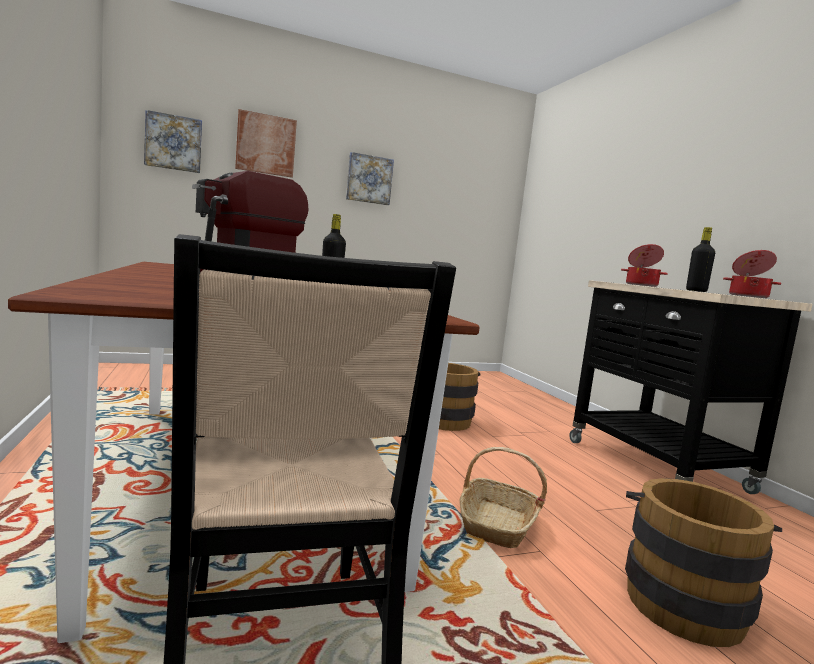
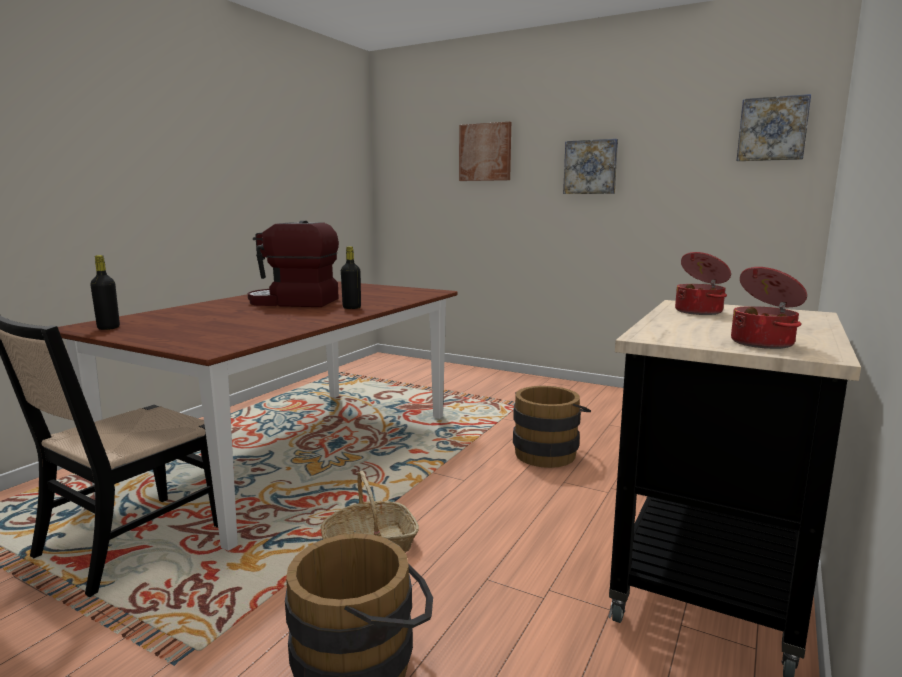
camera: 50 degrees right, 5 degrees up
picture [144,110,202,173] -> picture moved to [737,94,811,161]
black bottle [686,227,715,292] -> black bottle moved to [90,255,120,330]

